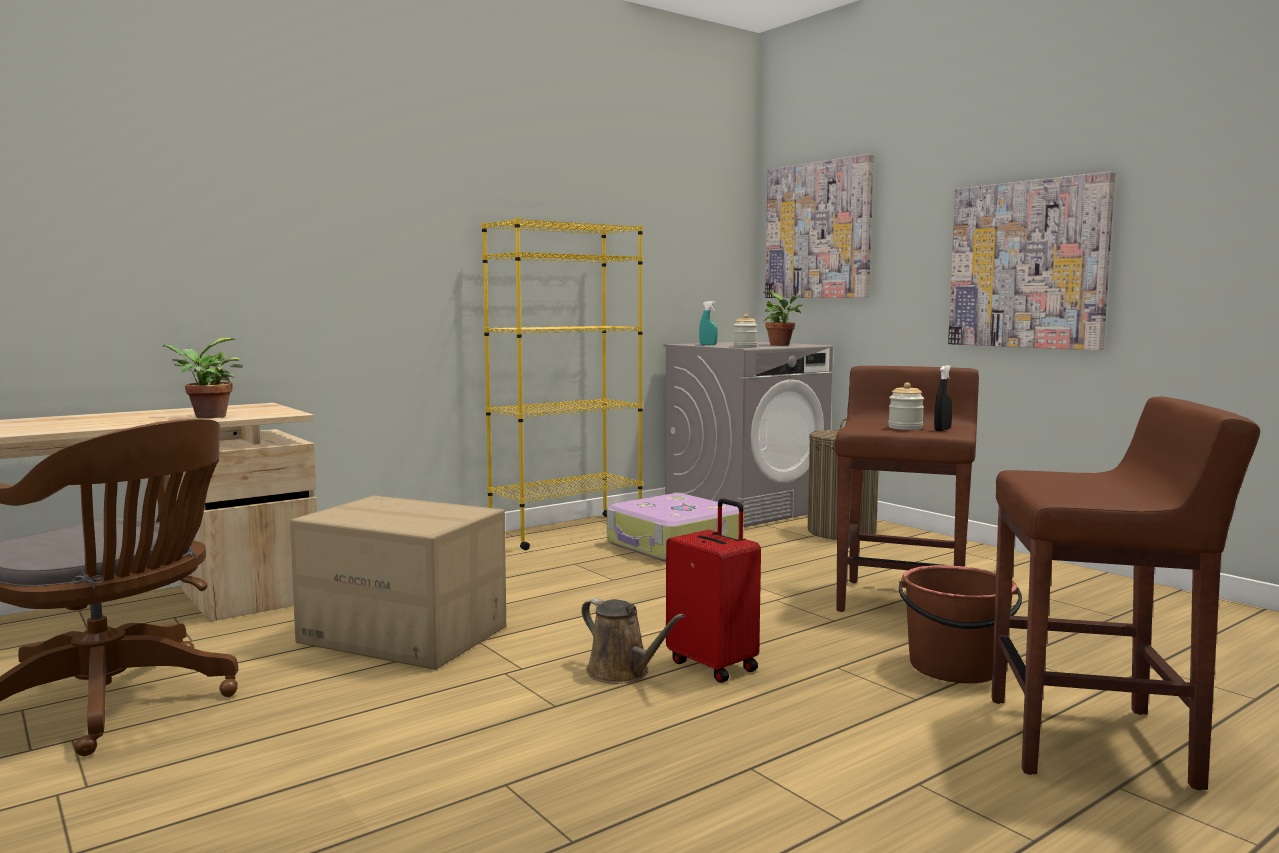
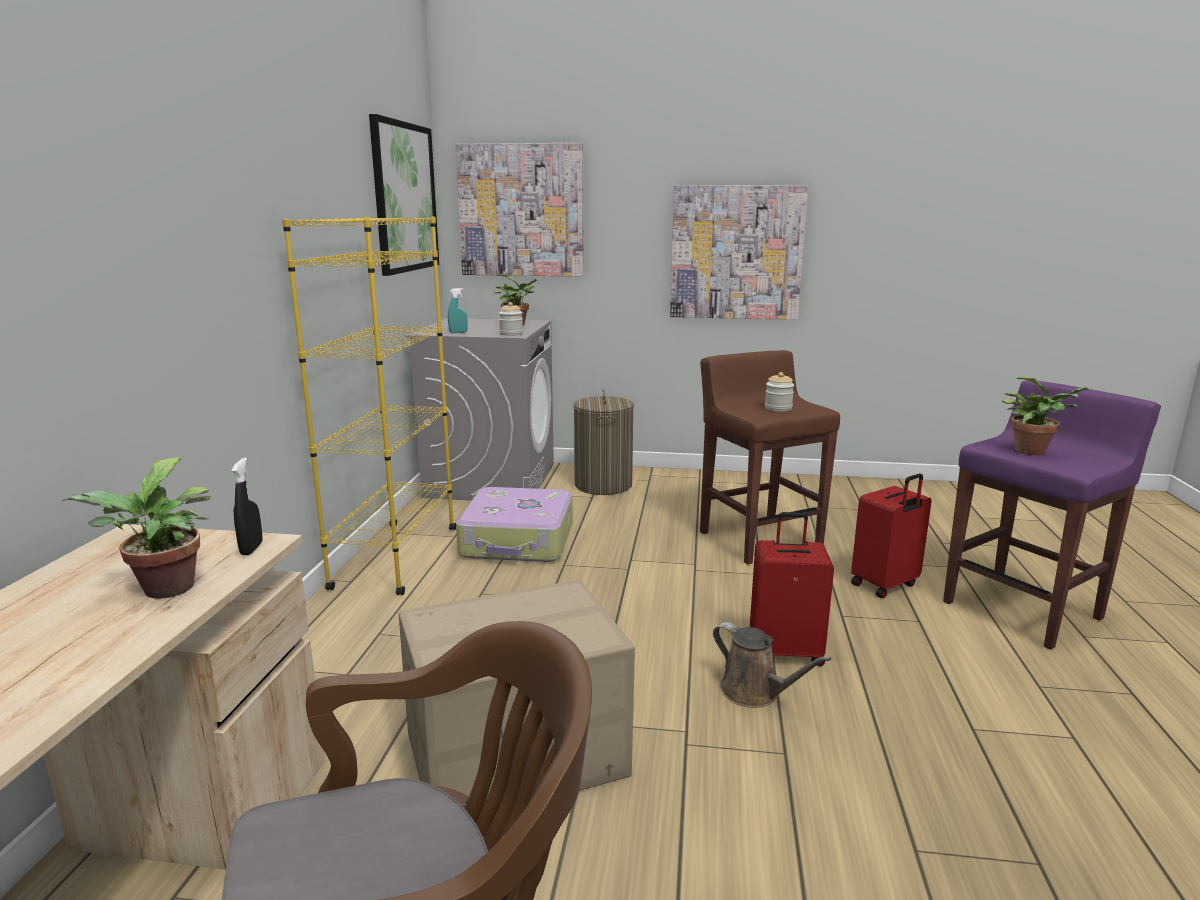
camera: 45 degrees left, 10 degrees up
brown watering can [581,598,685,684] -> brown watering can turned 45 degrees clockwise [713,622,831,708]
brown bucket [899,565,1022,683] -> red suitcase [851,473,932,598]
black spray bottle [934,365,952,431] -> black spray bottle moved to [232,458,262,555]
brown stool [991,397,1260,790] -> purple stool [943,380,1161,650]
none -> picture [369,114,439,276]
none -> potted plant [1002,376,1094,455]

